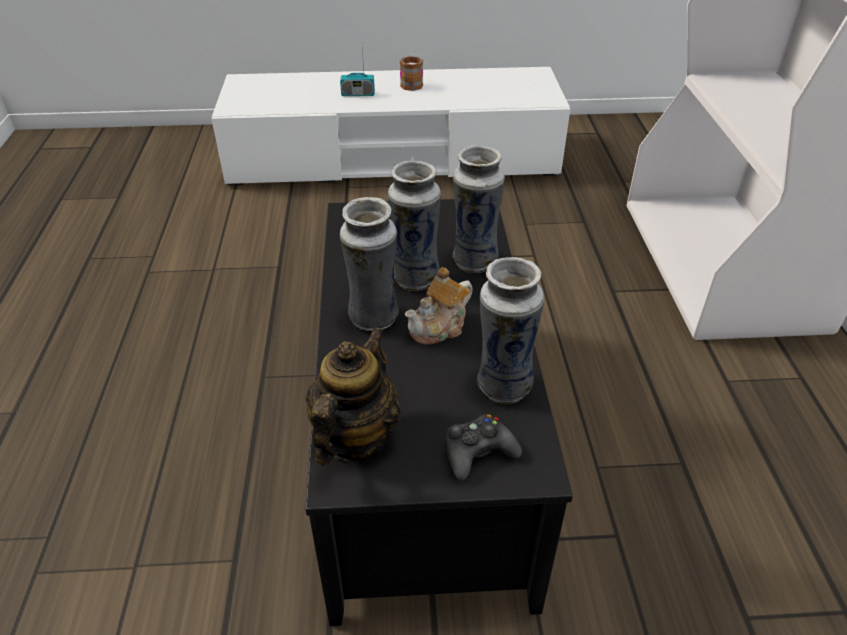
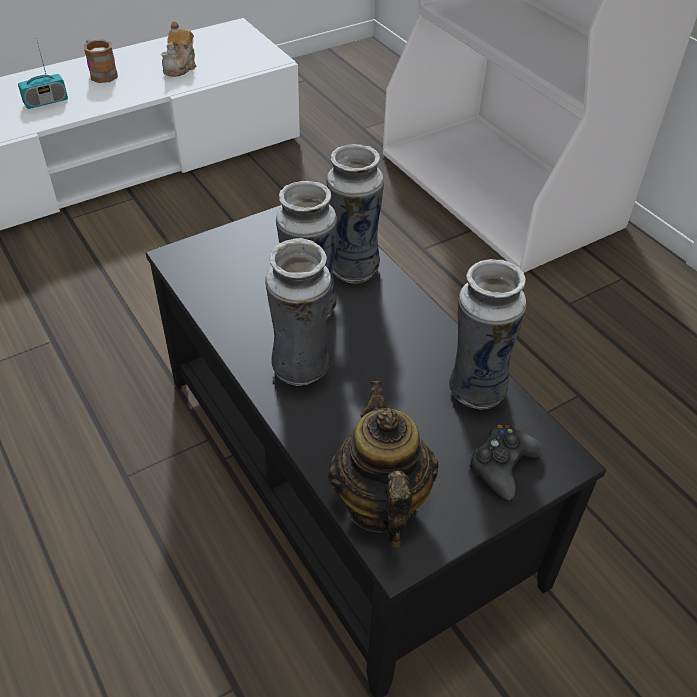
camera: 30 degrees left, 5 degrees up
teapot [405,267,473,345] -> teapot moved to [161,21,197,77]

